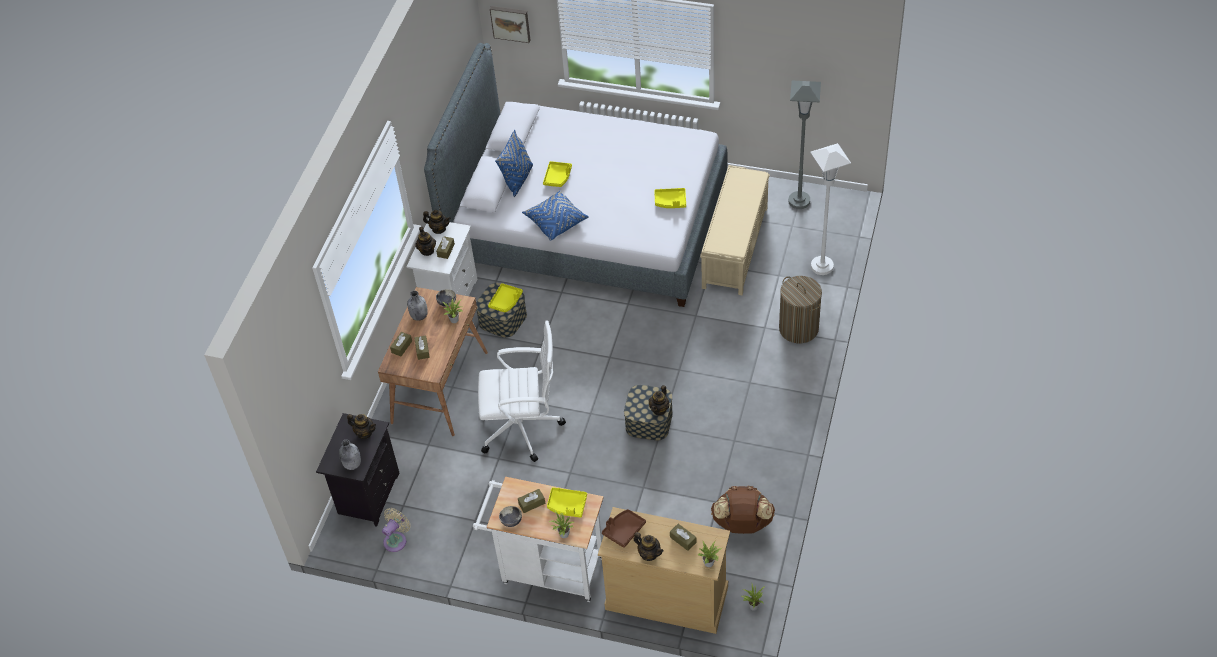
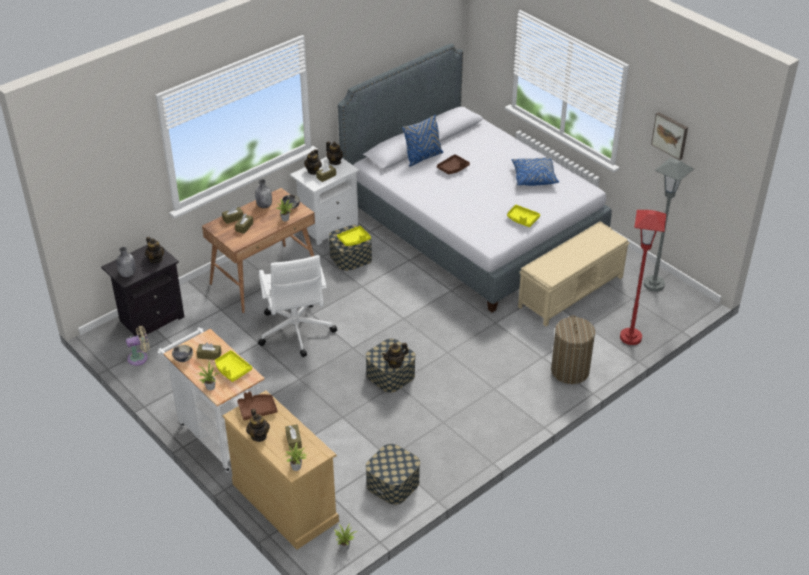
camera: 30 degrees right, 10 degrees down
white office chair [478,320,566,462] -> white office chair turned 45 degrees clockwise [258,255,337,357]
picture [490,6,530,43] -> picture moved to [651,112,688,160]
blue pillow [522,190,589,241] -> blue pillow moved to [511,158,559,186]
yellow tray [543,161,572,187] -> brown tray [437,154,470,174]
brown backpack [711,486,775,534] -> storage box [366,444,420,505]
white floor lamp [810,143,851,275] -> red floor lamp [620,210,666,345]

